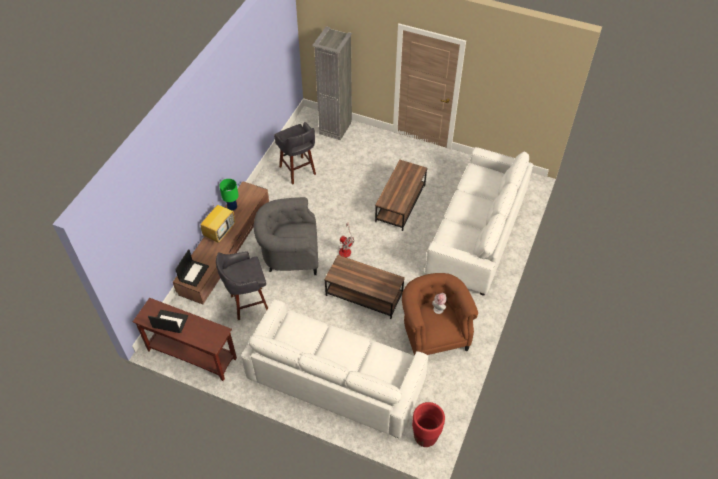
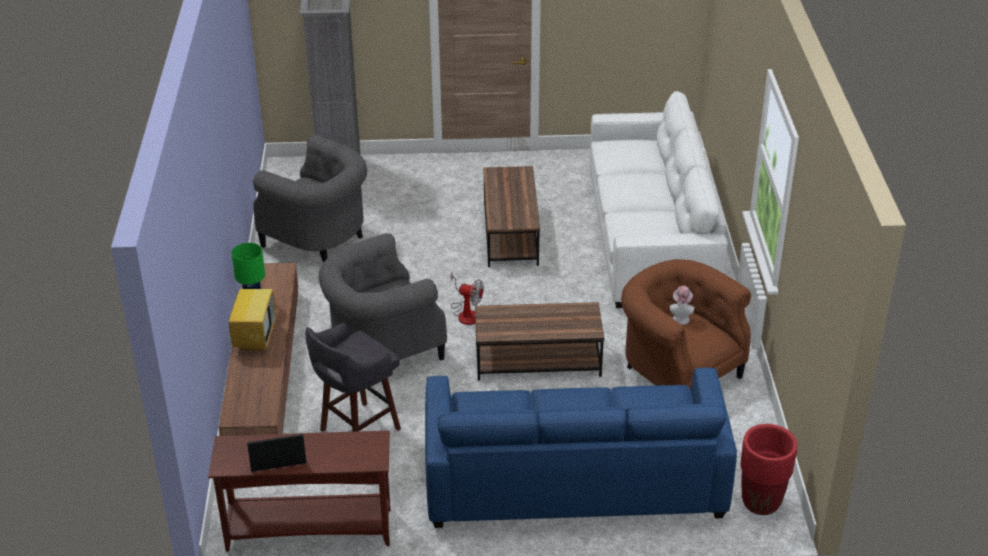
camera: 25 degrees left, 15 degrees down
laptop [175,249,209,287] -> none
white sofa [241,299,428,438] -> blue sofa [425,368,737,528]
grey stool [274,122,316,185] -> grey armchair [253,134,367,263]

